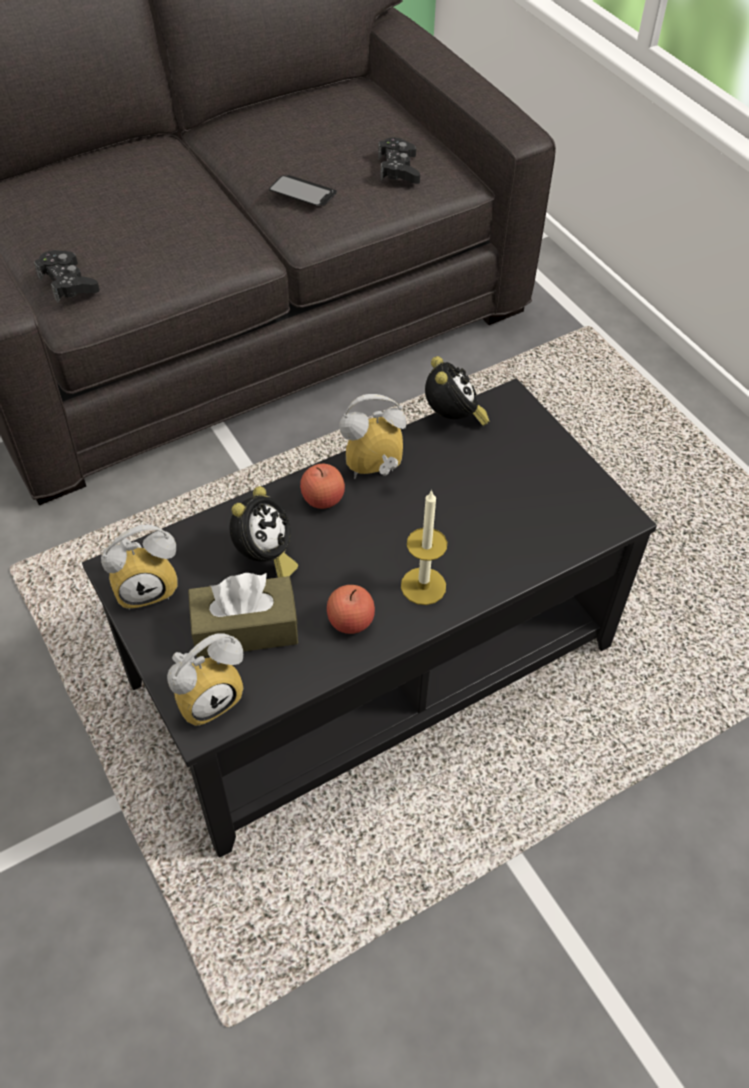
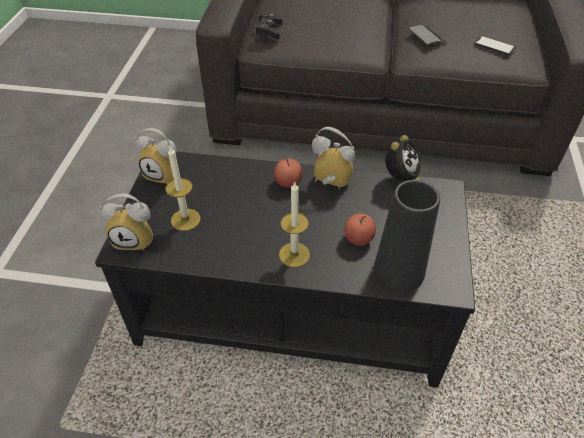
camera: 40 degrees right, 5 degrees down
brown tissue box [188,573,298,657] -> candle [166,146,201,231]
alarm clock [229,486,298,578] -> none
apple [327,585,375,634] -> apple moved to [344,214,376,246]
black game controller [378,137,420,184] -> phone [474,35,516,55]
none -> black vase [374,180,440,292]

